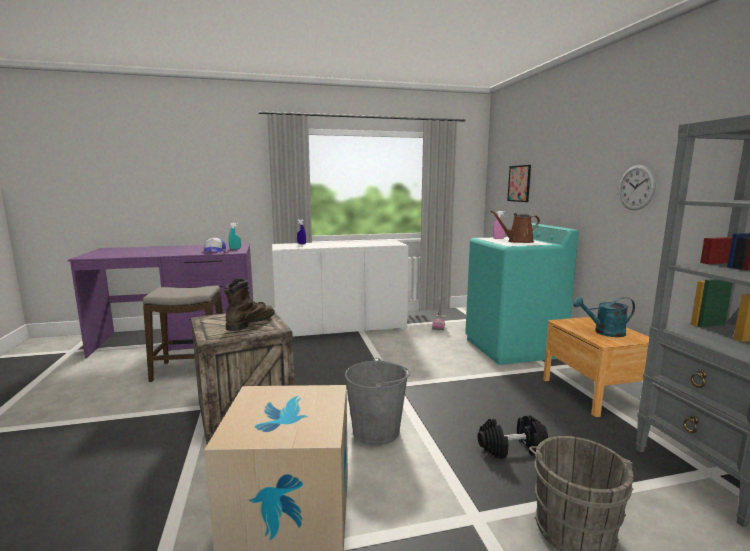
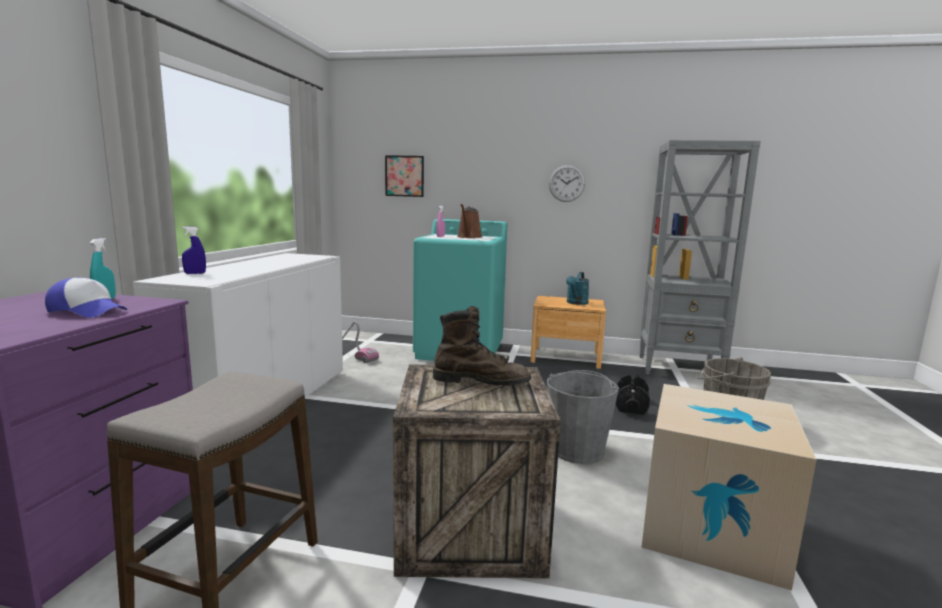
camera: 65 degrees left, 0 degrees up
brown boot [224,278,275,331] -> brown boot turned 135 degrees clockwise [433,306,531,386]

